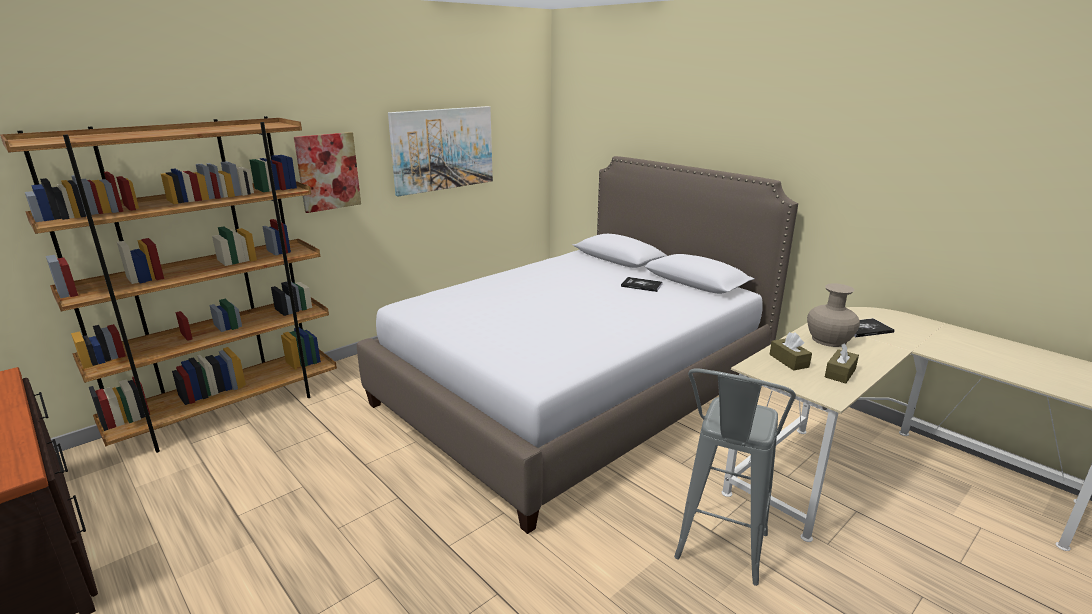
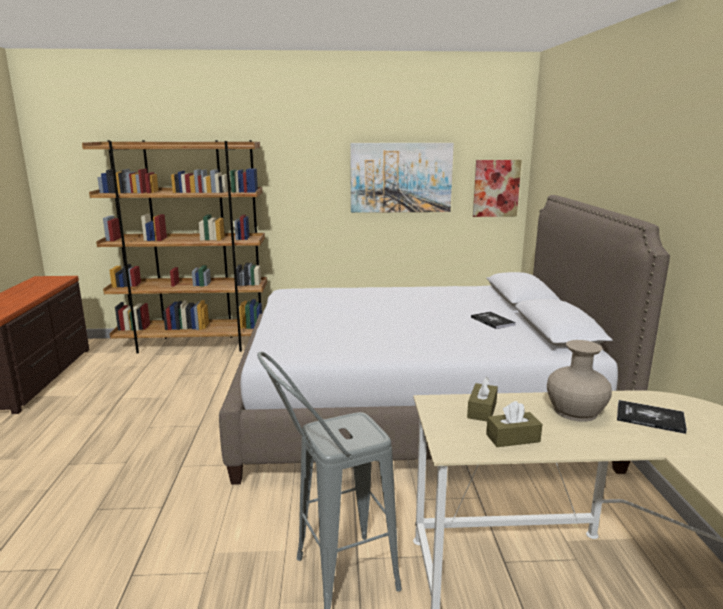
camera: 40 degrees right, 5 degrees down
picture [294,132,361,213] -> picture moved to [473,160,522,217]

